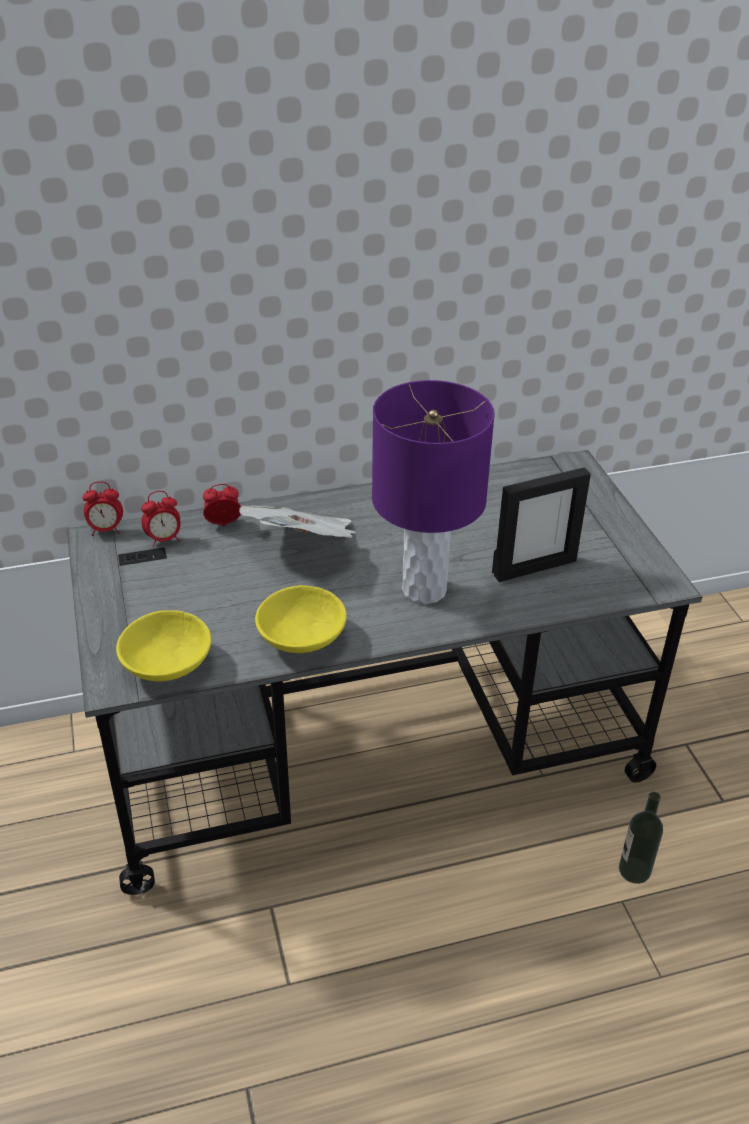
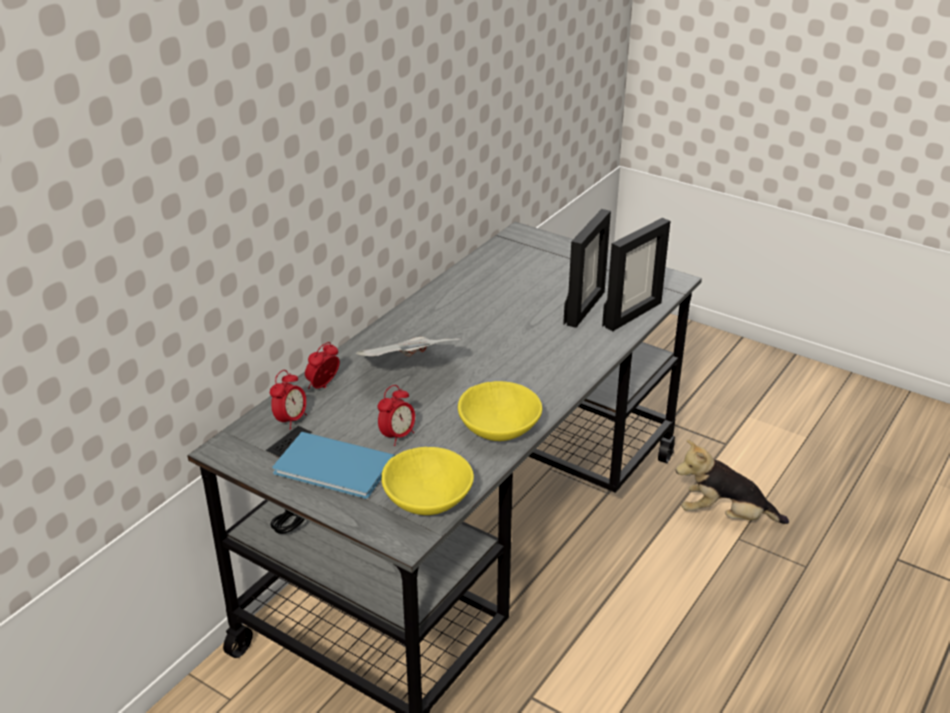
camera: 40 degrees left, 5 degrees down
alarm clock [82,481,123,536] -> alarm clock moved to [378,385,415,446]
purple table lamp [372,380,495,604] -> none
bottle [619,792,663,884] -> plush toy [676,440,789,524]
none -> blue book [272,432,395,499]
none -> picture frame [602,218,670,331]

